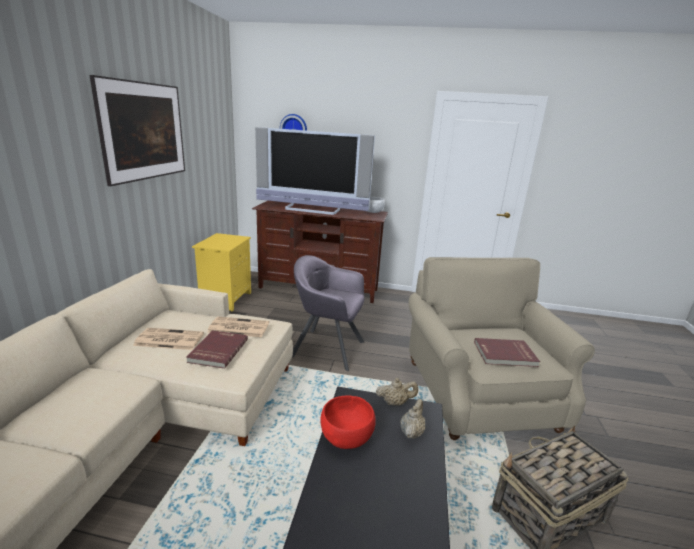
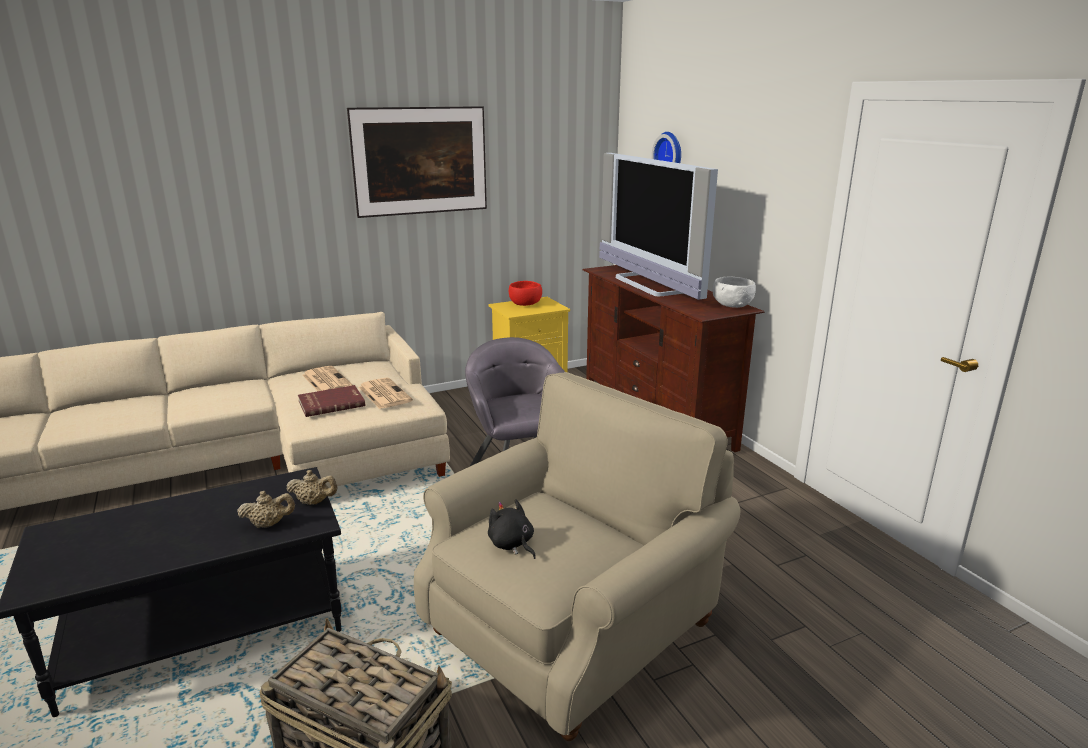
camera: 55 degrees right, 0 degrees up
red bowl [320,396,376,449] -> red bowl moved to [509,281,542,306]
beige teapot [376,378,418,406] -> beige teapot turned 45 degrees counterclockwise [286,470,338,505]
red book [474,338,540,367] -> black plush toy [488,499,536,559]

